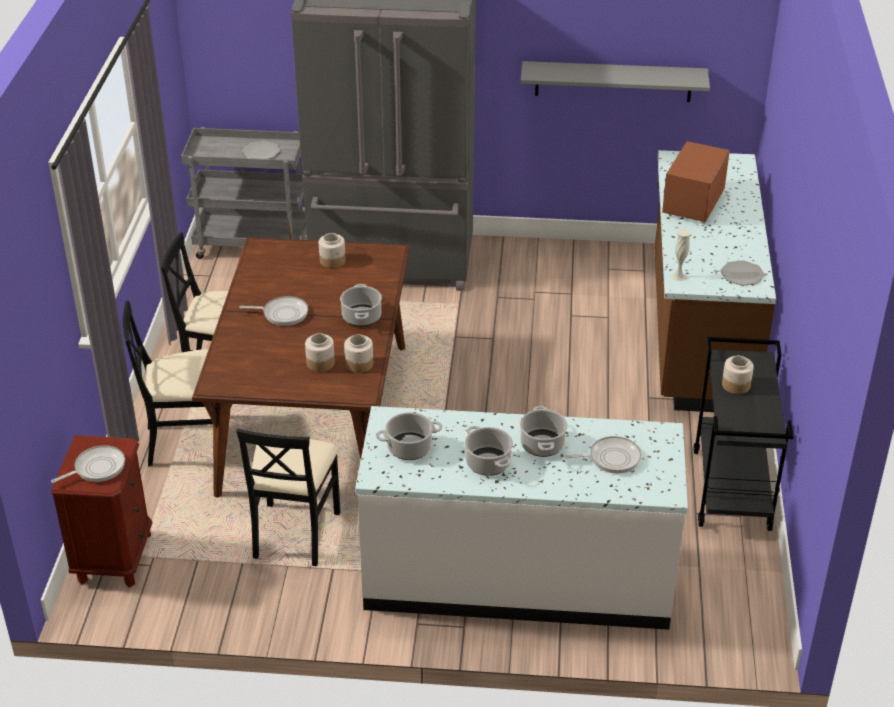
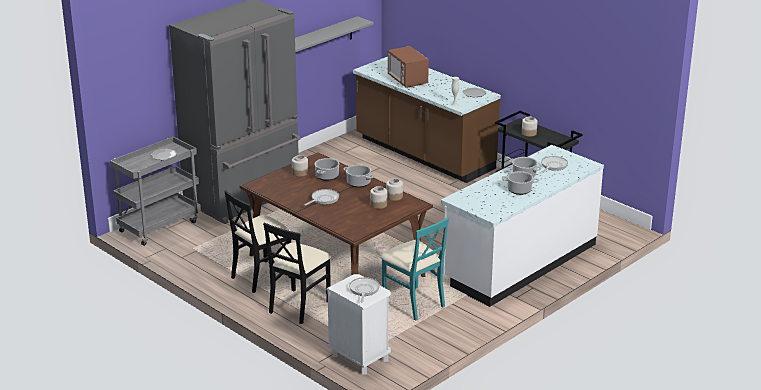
camera: 50 degrees left, 10 degrees down
brown nightstand [51,435,152,587] -> white nightstand [326,274,391,375]
black chair [236,429,340,566] -> turquoise chair [380,217,449,321]
cooking pot [376,412,442,460] -> cooking pot moved to [315,158,340,181]

